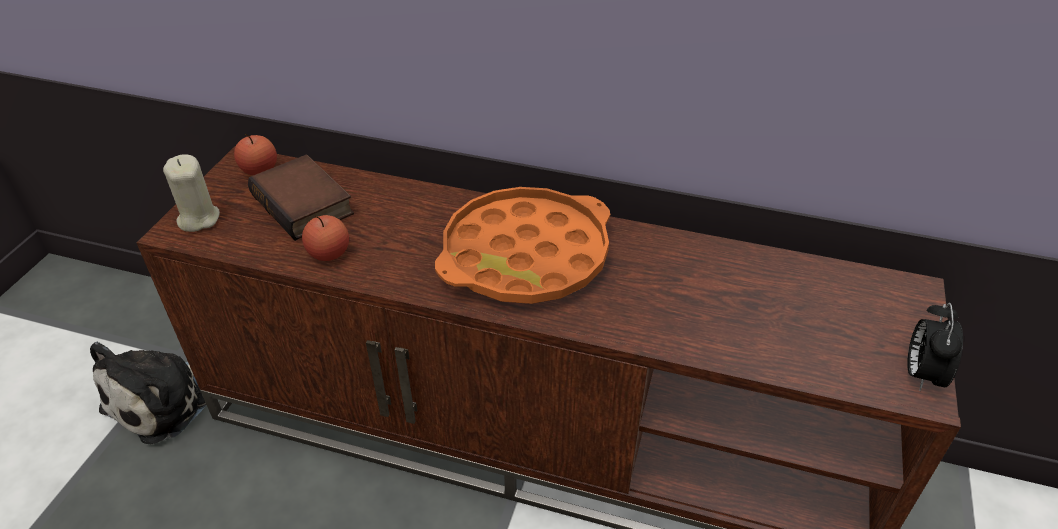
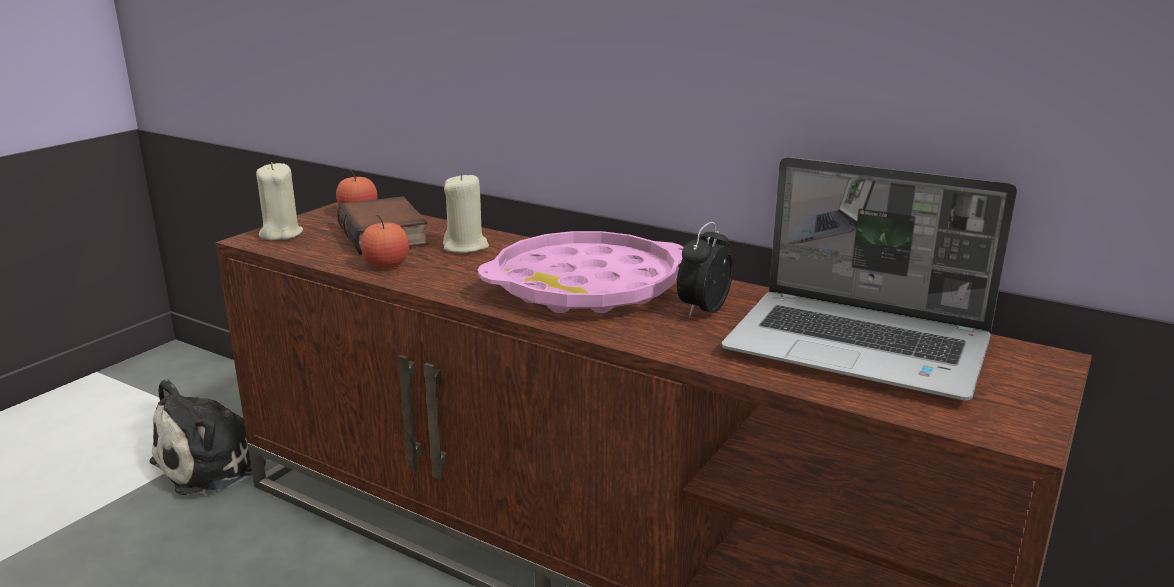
camera: 15 degrees right, 20 degrees down
orange tray [435,187,610,304] -> pink tray [478,231,683,313]
alarm clock [907,303,963,391] -> alarm clock moved to [677,222,733,318]
none -> beige candle [443,173,489,253]
none -> laptop [722,157,1017,401]

